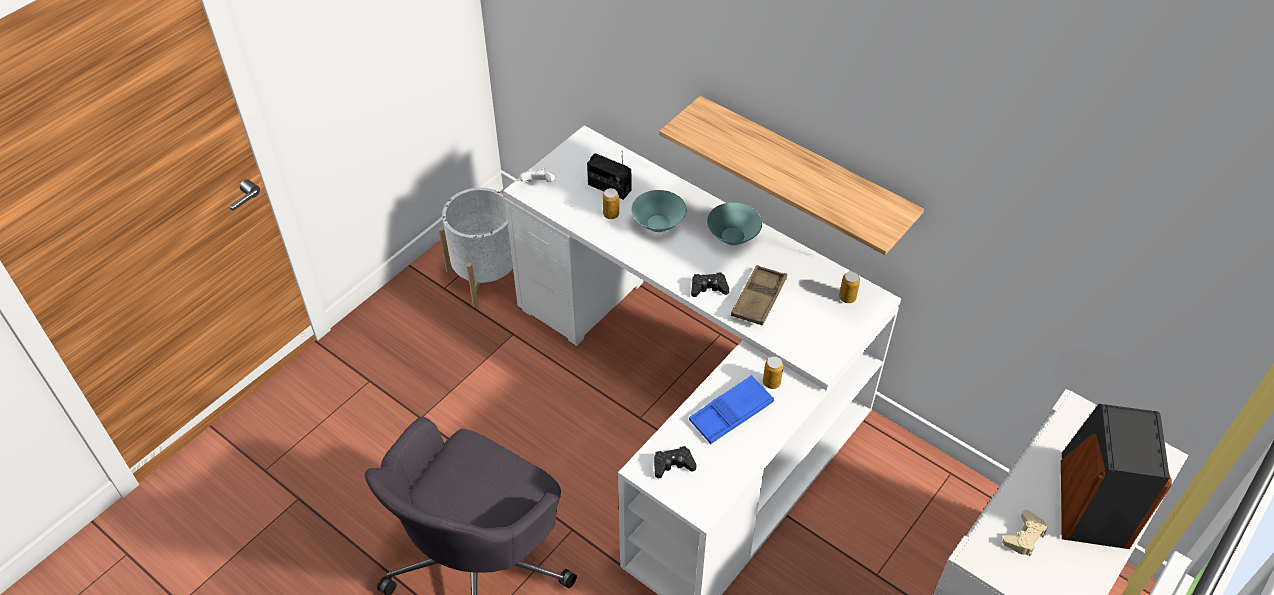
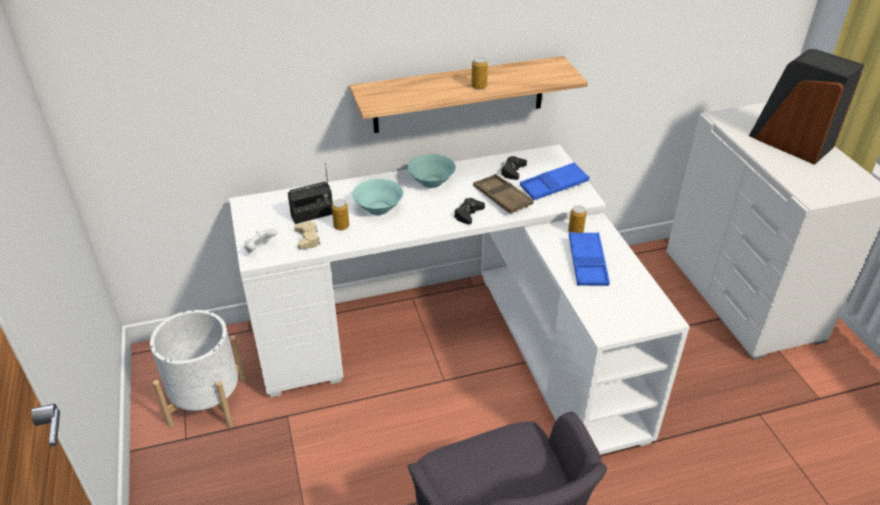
camera: 55 degrees left, 10 degrees down
black game controller [654,446,696,478] -> black game controller moved to [501,156,527,180]
can [839,271,860,303] -> can moved to [471,57,488,90]
beige game controller [1002,510,1047,556] -> beige game controller moved to [294,221,320,250]
none -> blue tray [520,162,589,200]

